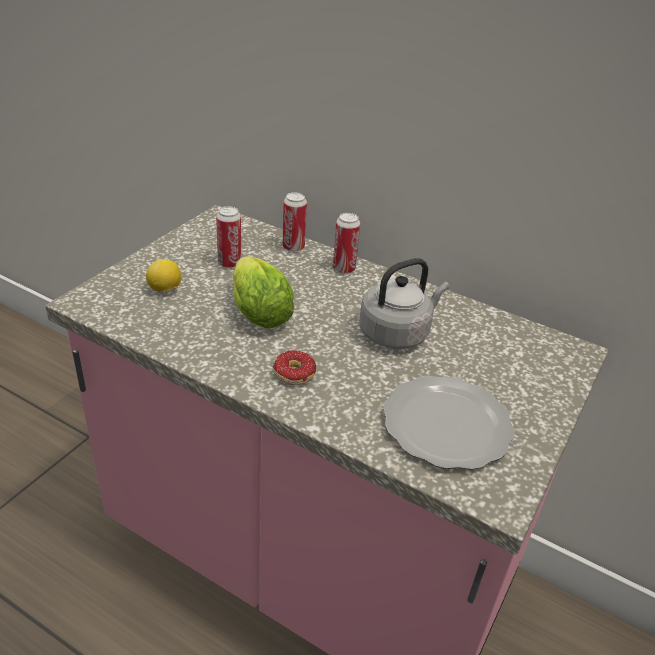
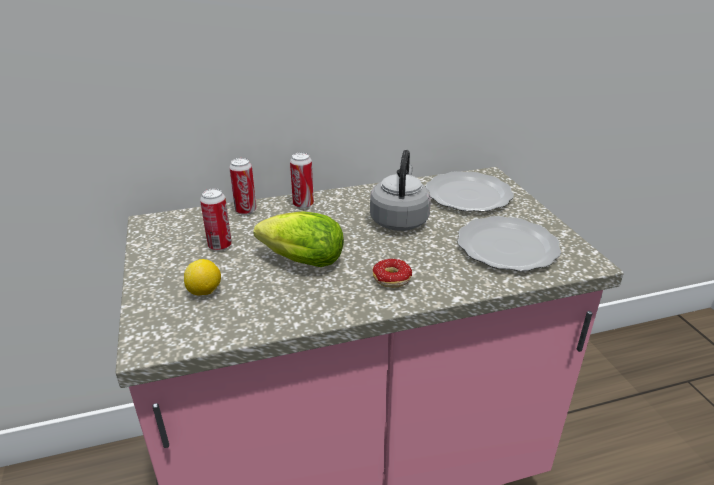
camera: 45 degrees left, 5 degrees down
none -> plate [426,171,514,212]

